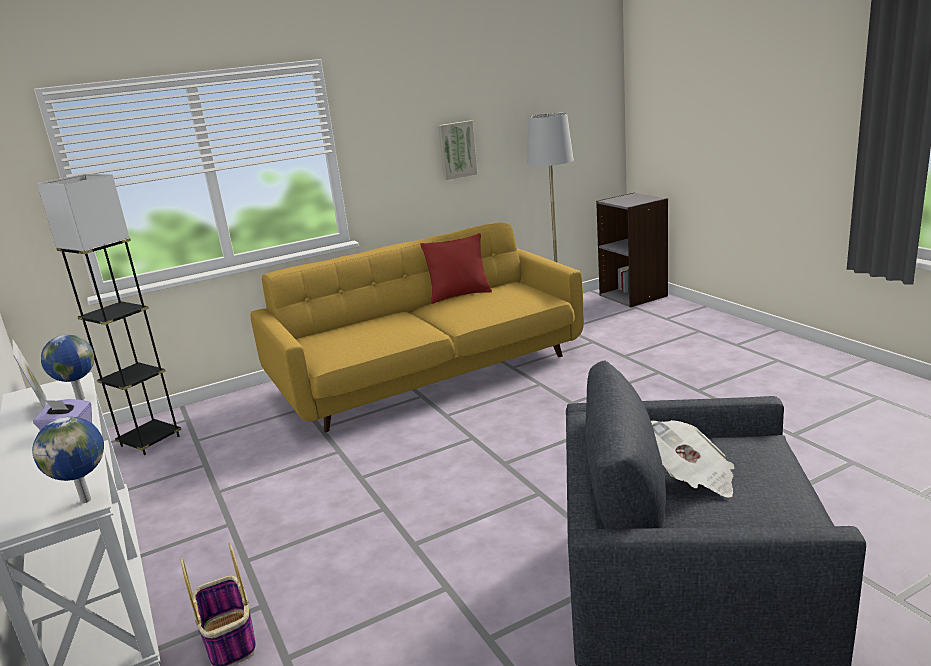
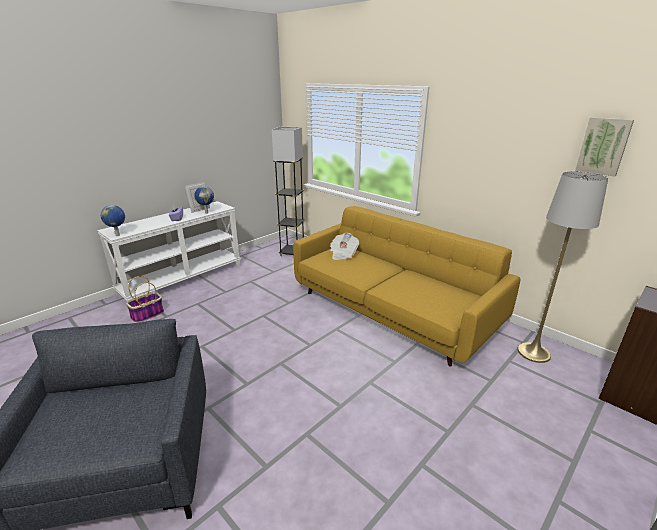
camera: 70 degrees right, 5 degrees up
red pillow [420,233,492,304] -> none
picture [438,121,477,180] -> picture moved to [575,117,634,177]
newspaper [651,420,734,498] -> newspaper moved to [330,233,359,260]

